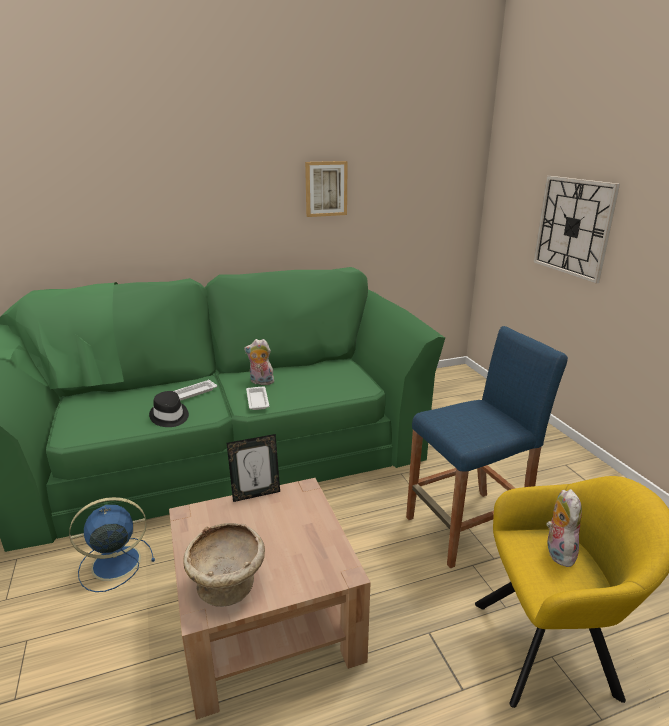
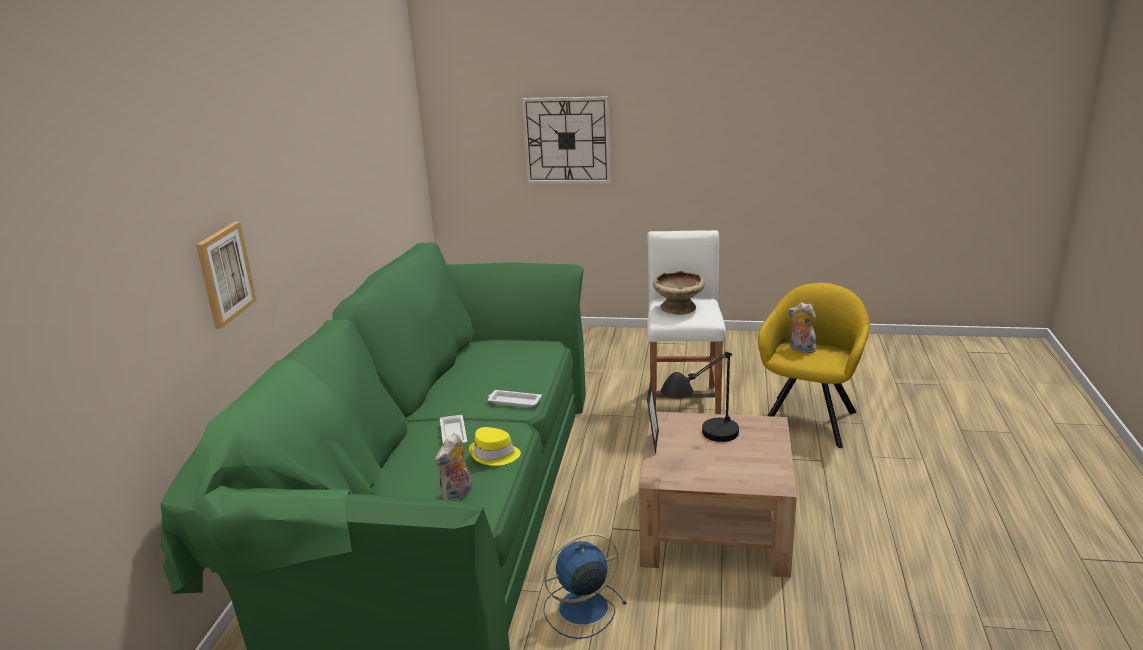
camera: 60 degrees left, 0 degrees up
blue fan [69,497,155,592] -> blue fan turned 60 degrees clockwise [543,532,627,639]
black hat [149,391,189,427] -> yellow hat [469,427,521,466]
beige bowl [183,523,265,607] -> beige bowl moved to [653,270,705,315]
plush toy [244,339,274,385] -> plush toy moved to [435,433,472,501]
picture [305,161,348,217] -> picture moved to [196,222,257,329]
blue stool [406,326,568,568] -> white stool [647,230,726,414]
none -> black table lamp [661,352,739,442]

